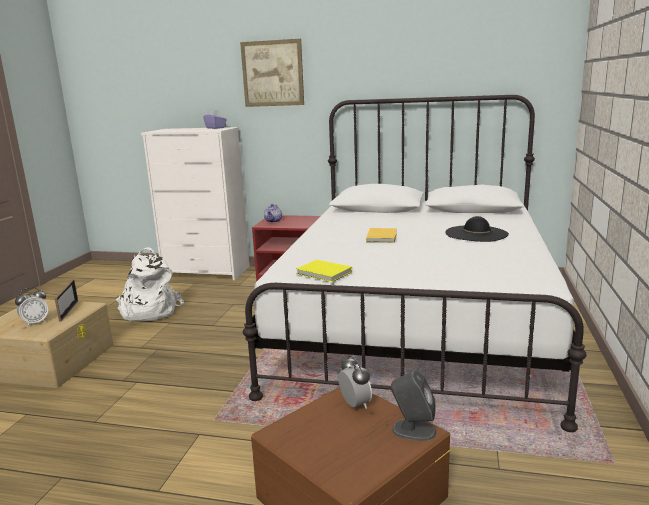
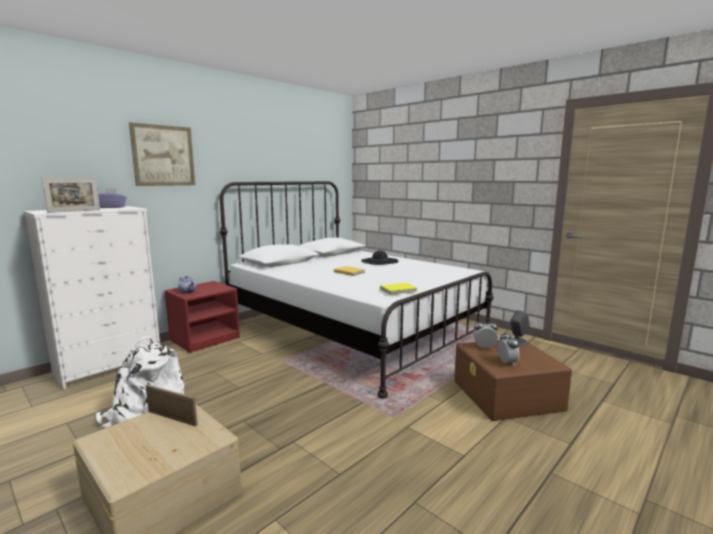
camera: 60 degrees left, 5 degrees down
alarm clock [15,287,49,326] -> alarm clock moved to [497,331,519,366]
none -> picture frame [42,178,100,213]

